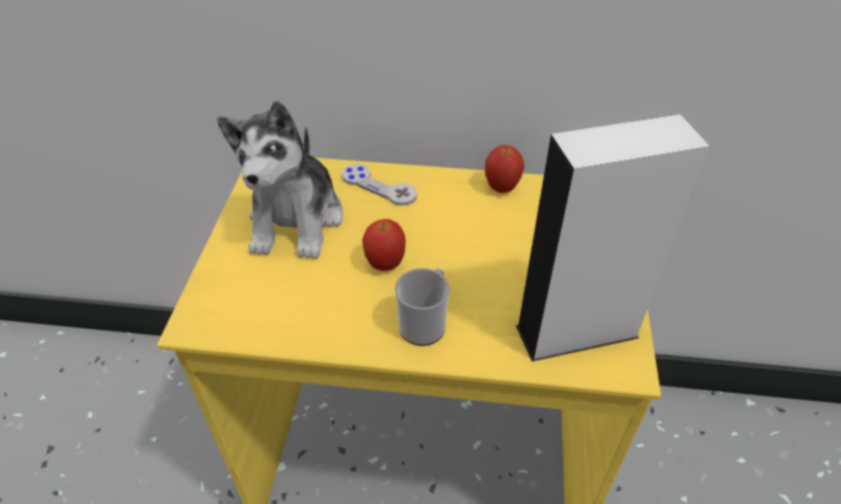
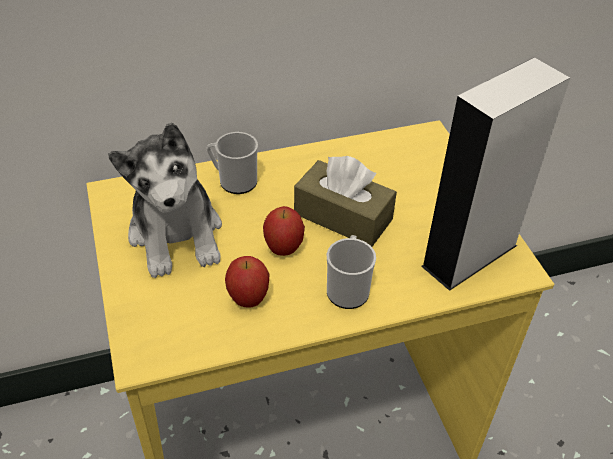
camera: 25 degrees left, 0 degrees up
grey game controller [342,164,417,206] -> mug [207,132,258,194]
apple [485,145,525,193] -> apple moved to [225,256,269,308]
none -> brown tissue box [294,156,397,247]

